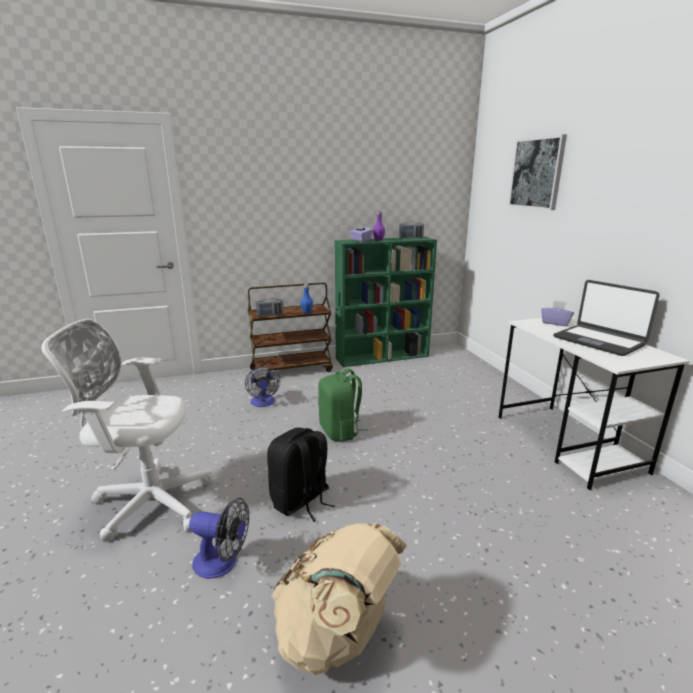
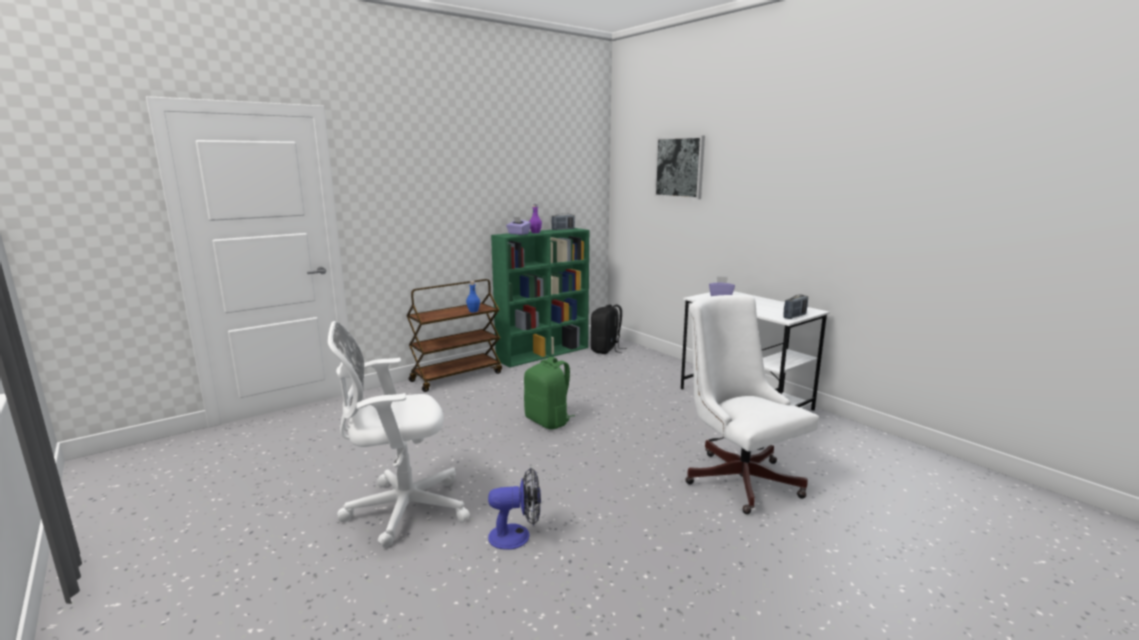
camera: 20 degrees left, 5 degrees down
fan [245,366,280,407] -> none
radio [256,298,284,317] -> radio moved to [783,294,808,319]
black backpack [267,428,334,522] -> black backpack moved to [591,305,626,354]
beige backpack [271,522,407,675] -> none
laptop [553,280,660,356] -> none
none -> white office chair [685,295,819,514]

